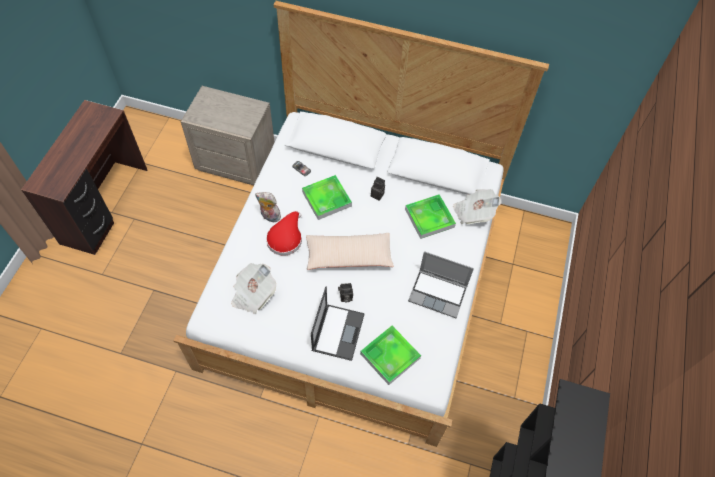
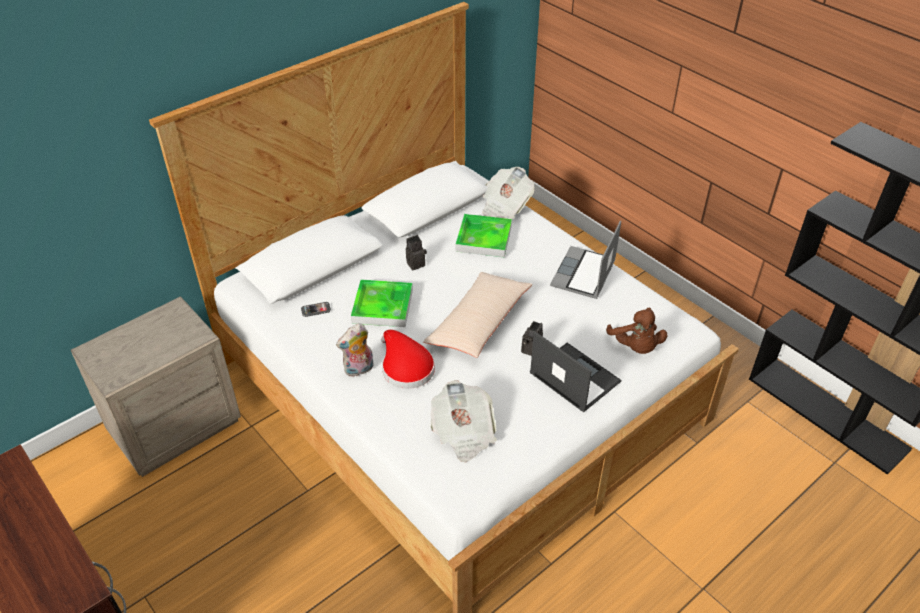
camera: 55 degrees left, 15 degrees down
tray [360,326,421,385] -> brown plush toy [606,308,667,354]
laptop [408,251,474,318] -> laptop turned 150 degrees clockwise [550,221,621,299]

